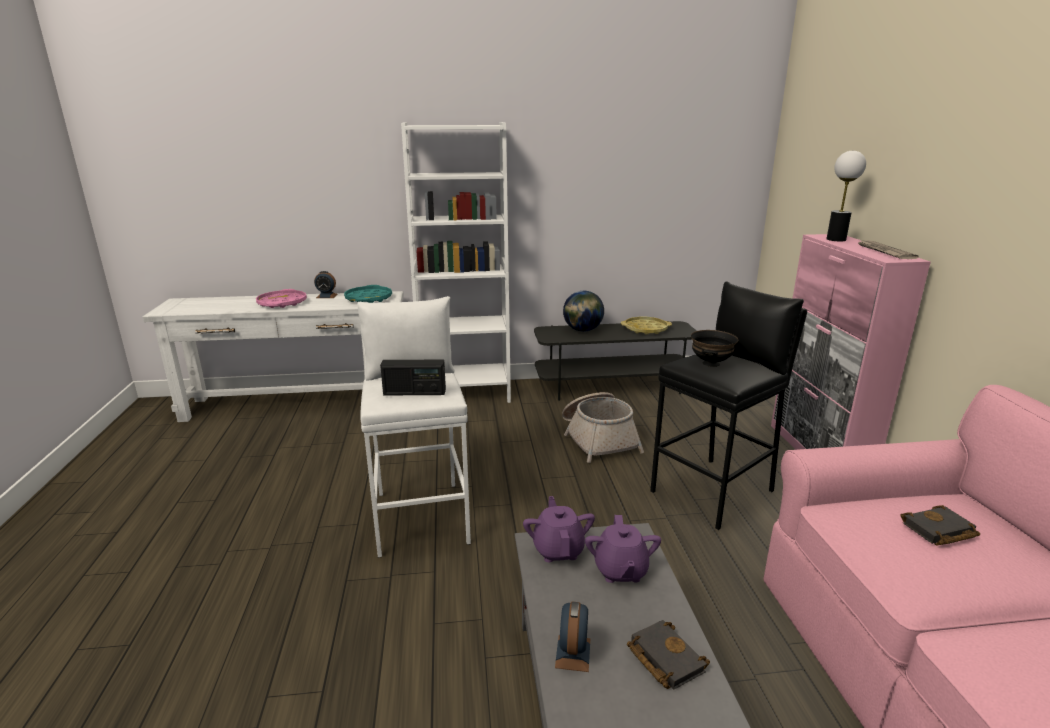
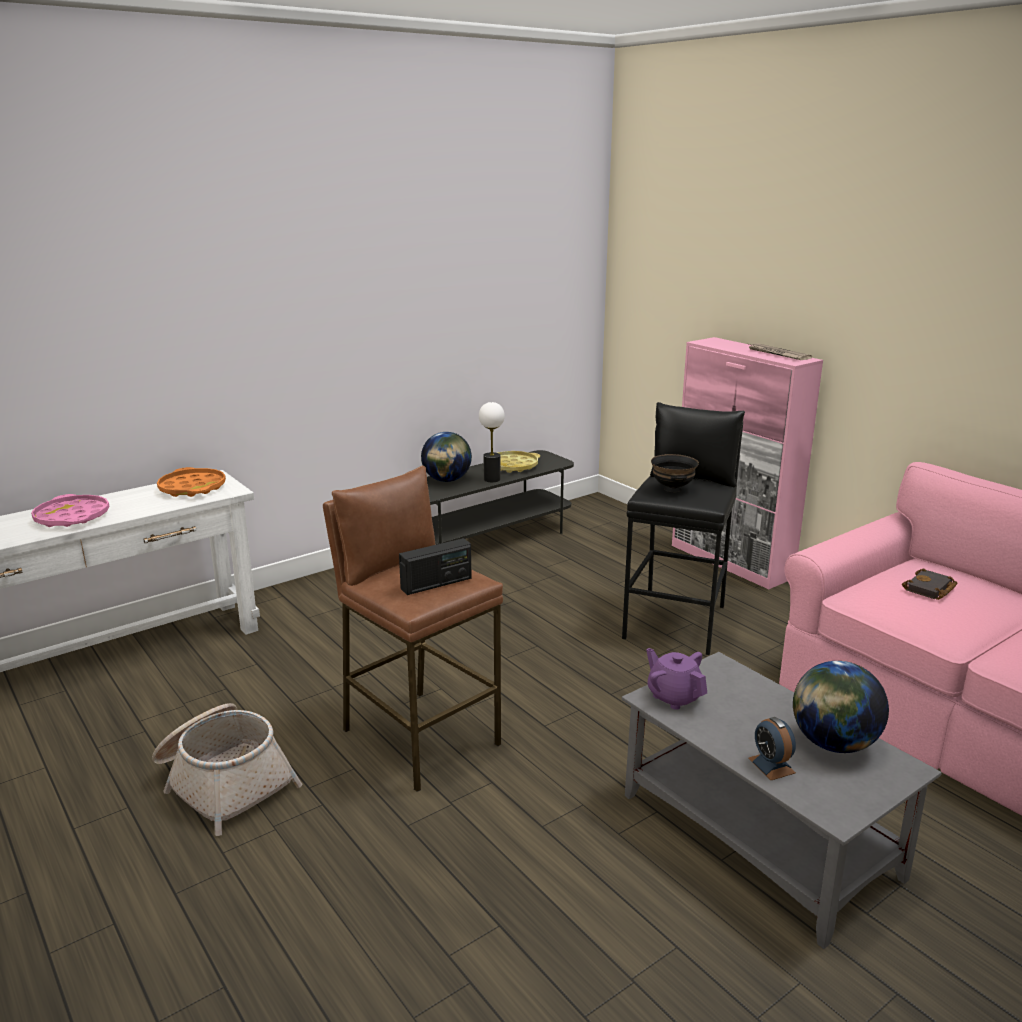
camera: 30 degrees left, 0 degrees up
alarm clock [314,271,337,298] -> none
turquoise tray [344,285,392,303] -> orange tray [157,467,226,497]
white stool [357,296,471,558] -> brown stool [323,466,503,792]
white bookcase [401,122,511,403] -> none
basket [562,392,644,463] -> basket moved to [152,703,302,836]
purple teapot [585,515,661,583] -> none
black book [627,620,710,690] -> globe [793,661,889,753]
table lamp [827,151,866,241] -> table lamp moved to [479,402,505,482]

